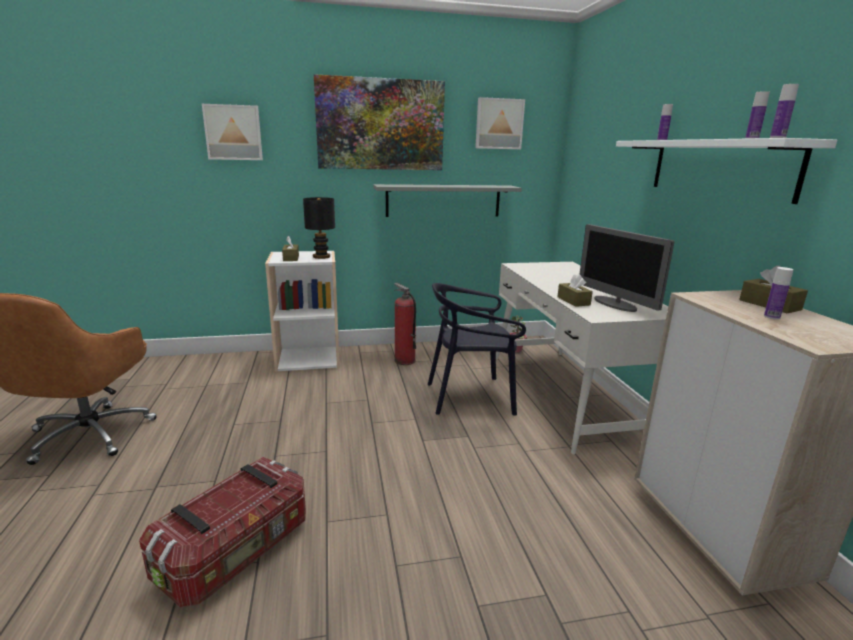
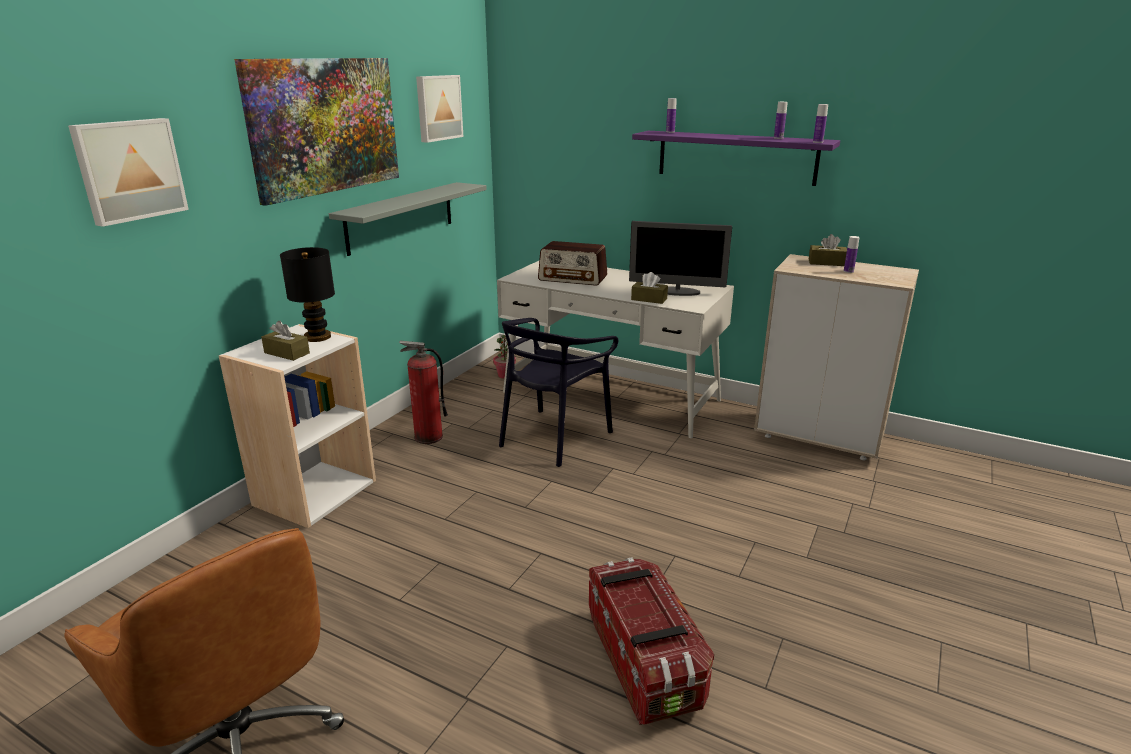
camera: 50 degrees left, 5 degrees up
white shelf [616,138,837,204] -> purple shelf [632,131,840,186]
none -> radio [538,241,607,286]

